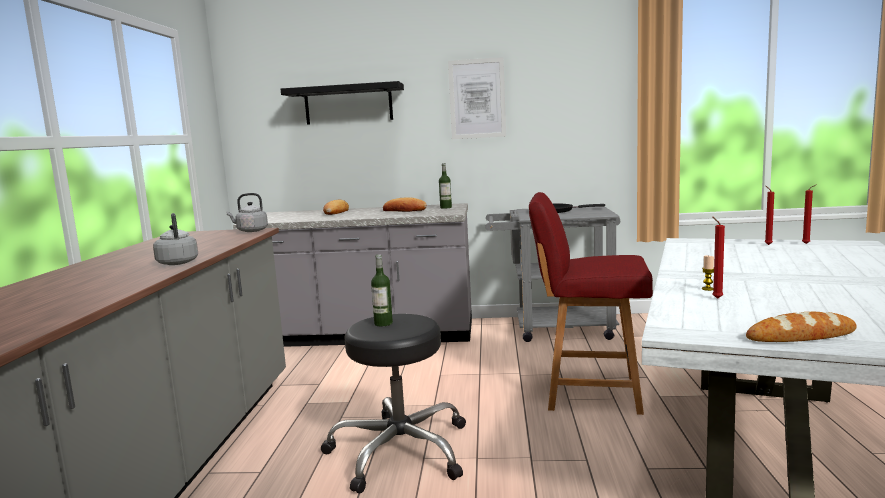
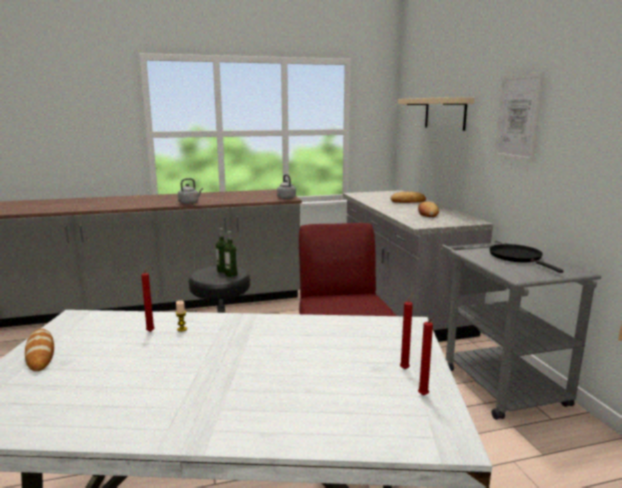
camera: 70 degrees right, 5 degrees up
black shelf [281,81,404,125] -> beige shelf [398,97,475,131]
bottle [439,163,452,209] -> bottle moved to [224,231,237,277]

